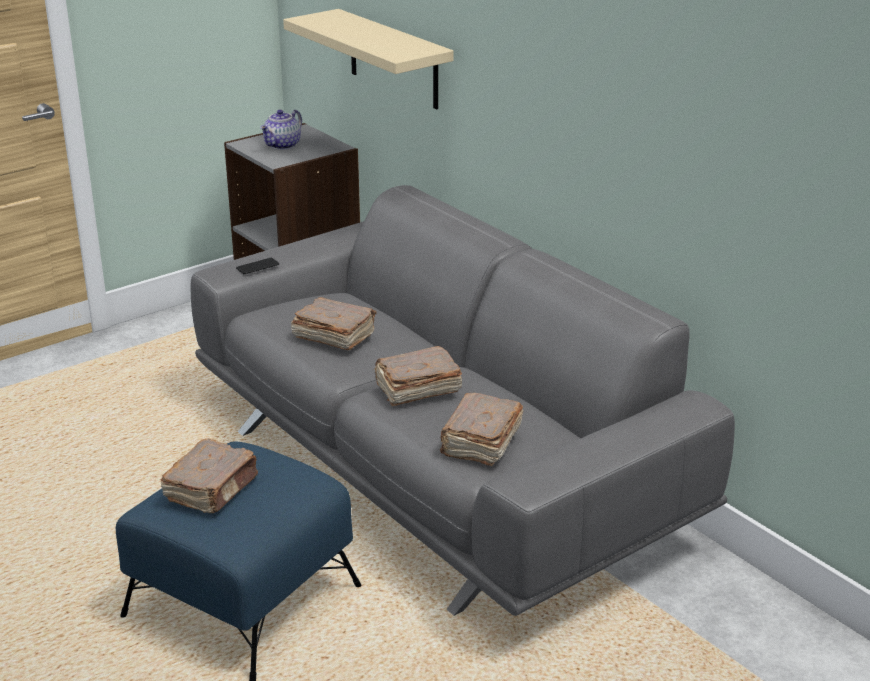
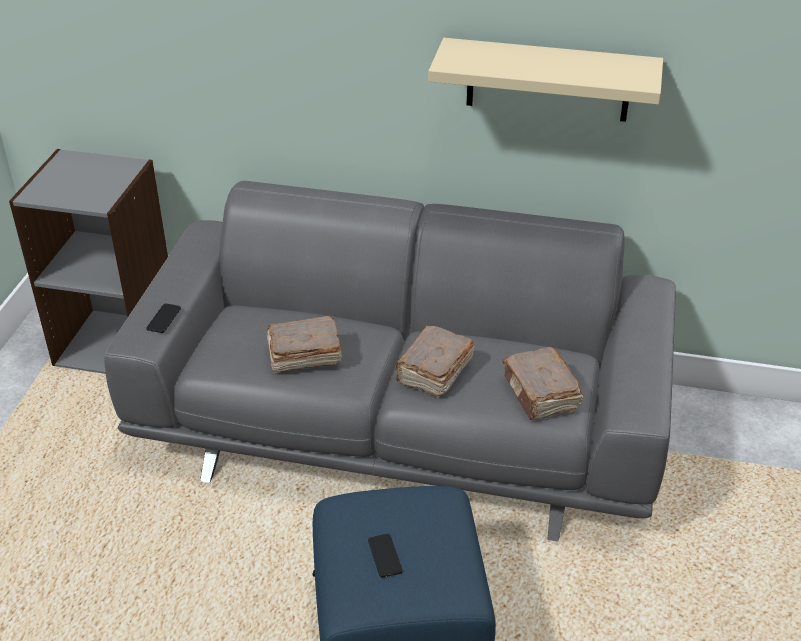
camera: 40 degrees left, 10 degrees up
brown book [160,439,258,513] -> phone [368,534,403,578]
teapot [260,110,302,150] -> none
beige shelf [283,9,454,109] -> beige shelf moved to [428,38,663,122]

